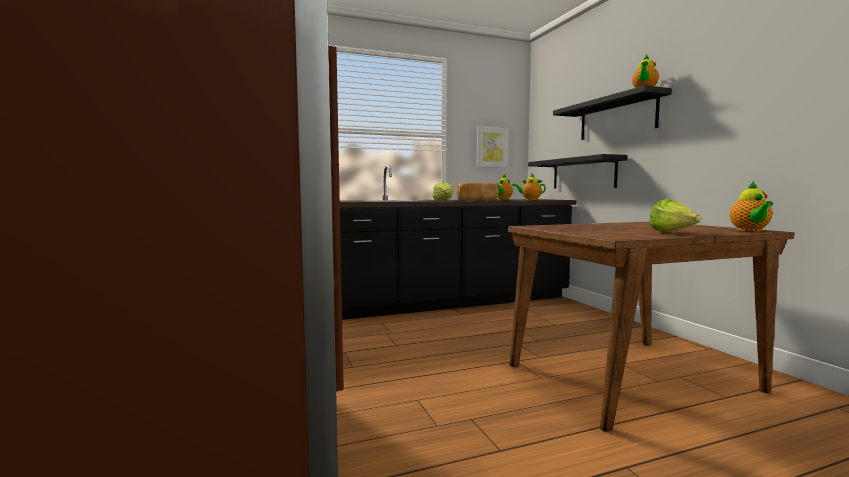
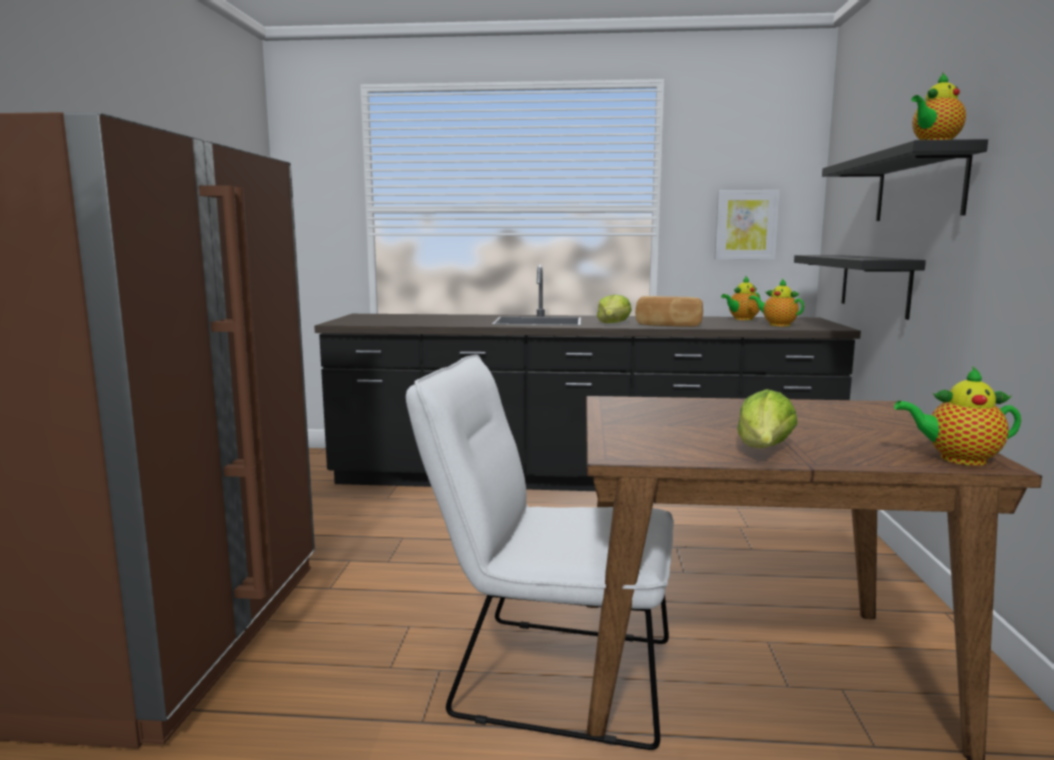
camera: 25 degrees right, 5 degrees up
teapot [730,181,773,231] -> teapot turned 60 degrees clockwise [894,366,1021,466]
none -> white chair [406,355,674,750]

